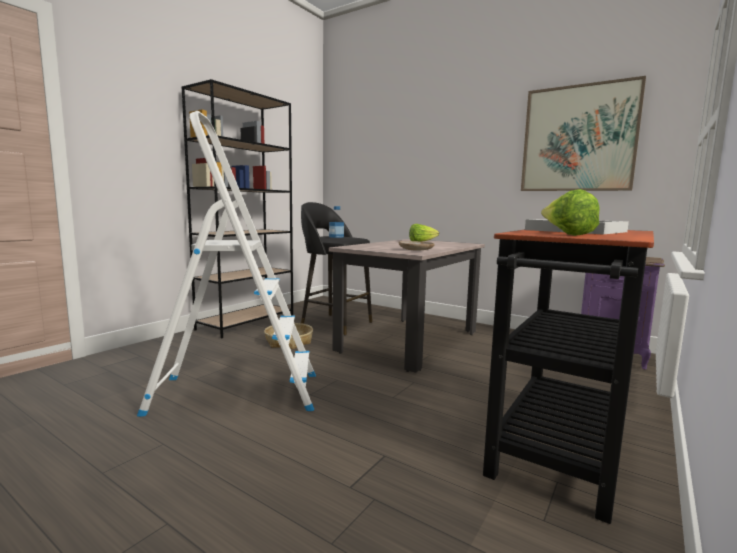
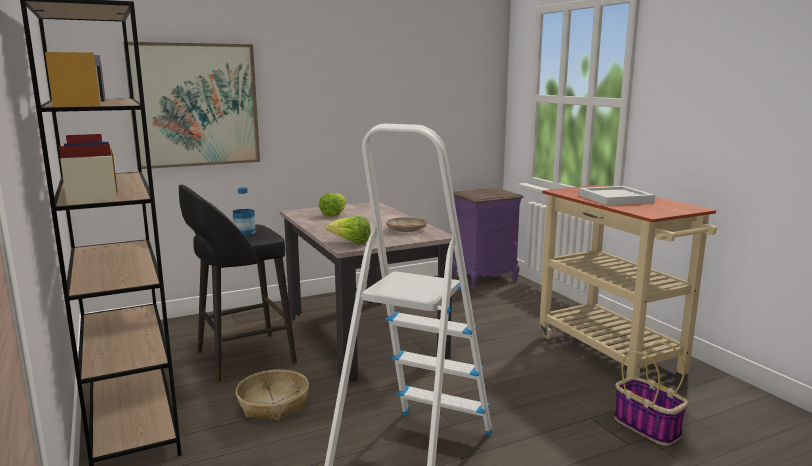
camera: 60 degrees left, 5 degrees up
black cart [483,230,654,524] -> beige cart [540,185,717,378]
picture [521,76,646,191] -> picture moved to [123,42,260,169]
lettuce [541,189,600,236] -> lettuce moved to [326,216,371,244]
none -> basket [614,342,688,446]

